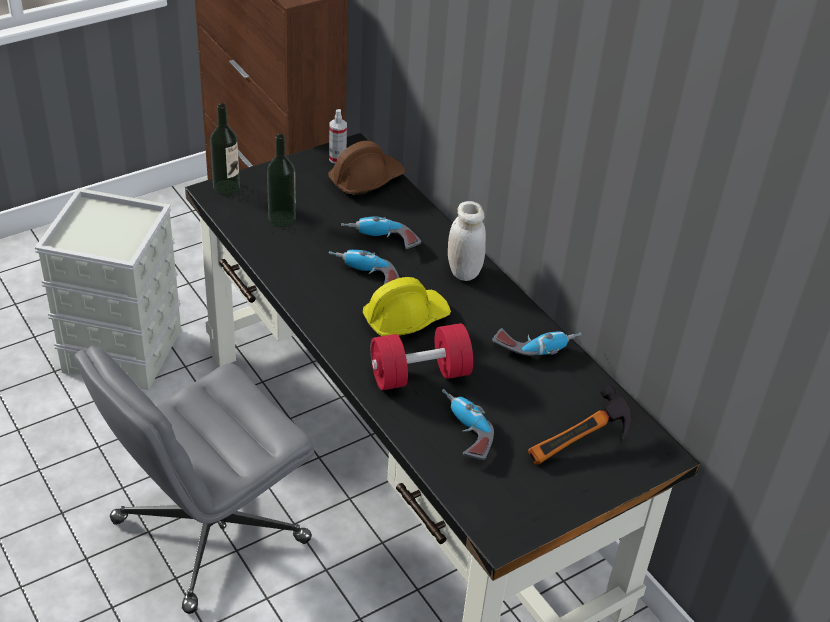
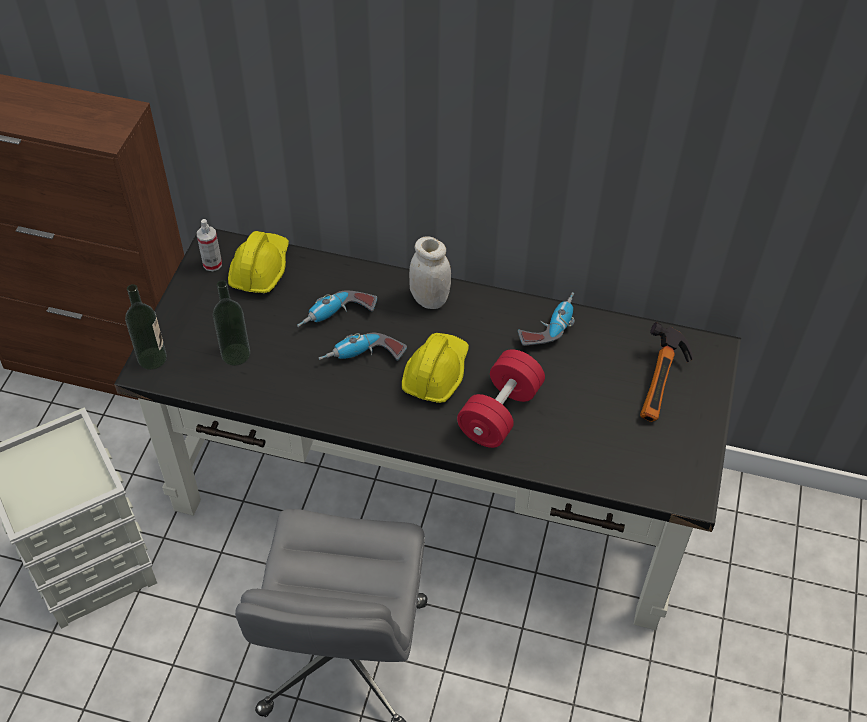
camera: 40 degrees left, 10 degrees up
brown hard hat [329,141,405,197] -> yellow hard hat [228,231,289,293]
power drill [442,389,494,460] -> none

